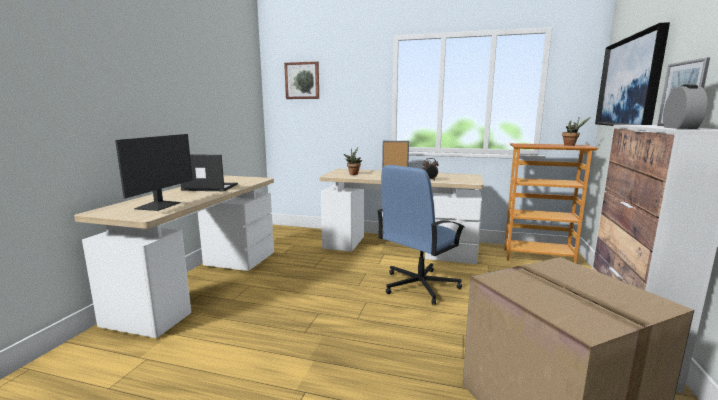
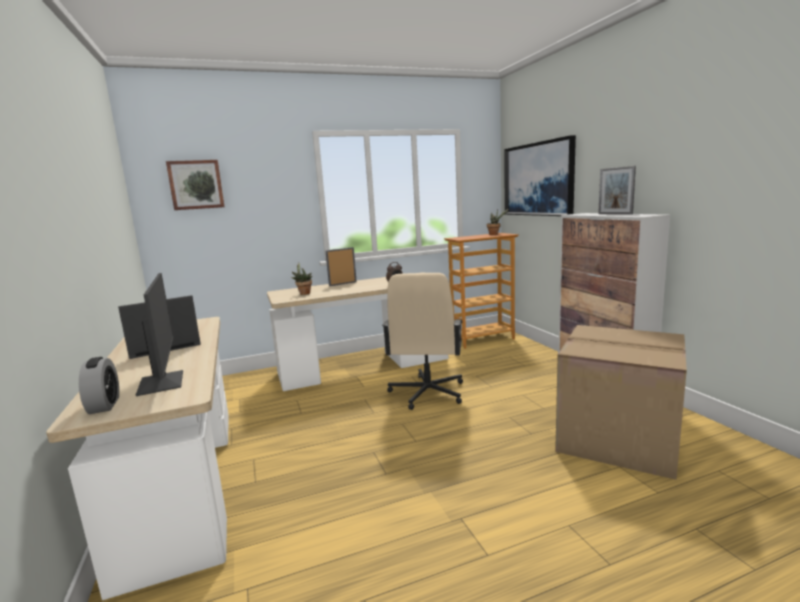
camera: 35 degrees left, 0 degrees up
blue office chair [377,165,465,305] -> beige office chair [382,273,463,410]
alarm clock [663,84,707,129] -> alarm clock moved to [79,357,119,414]

